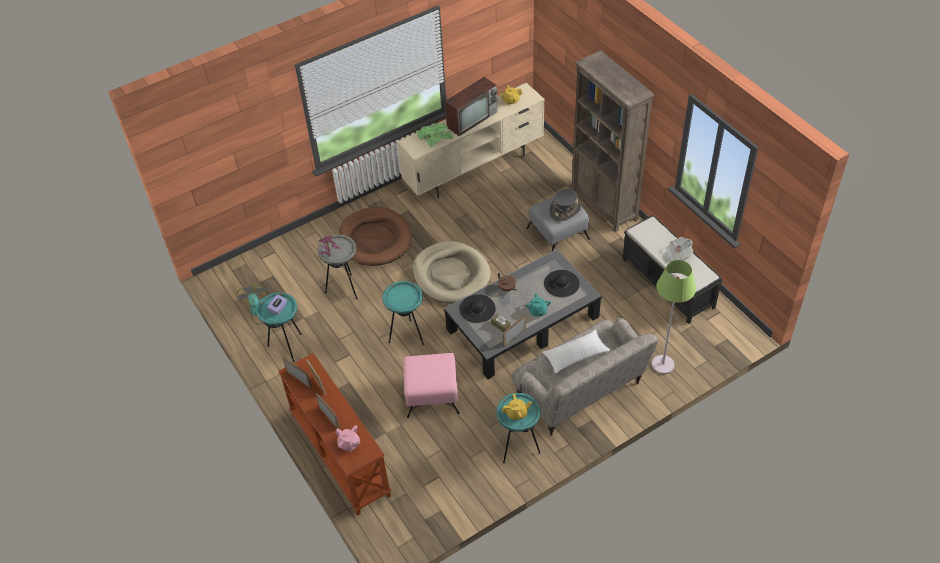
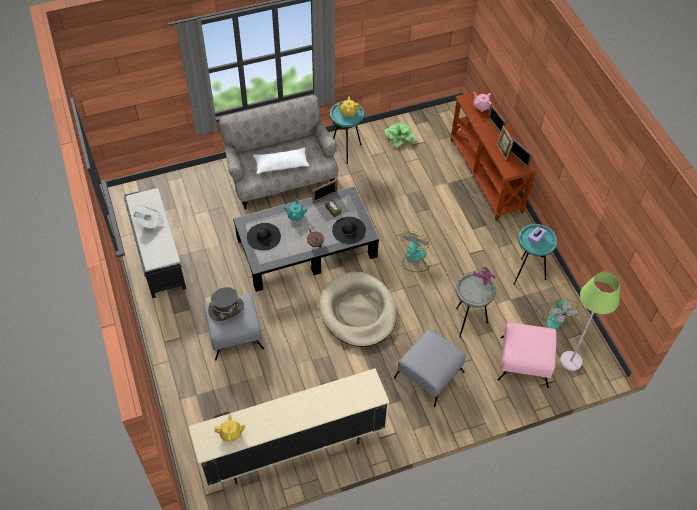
camera: 170 degrees left, 5 degrees up
brown dog bed [339,207,412,266] -> grey ottoman [394,329,466,407]
turquoise side table [382,281,424,345] -> fan [401,231,429,272]
pink ottoman [403,353,460,418] -> pink ottoman moved to [498,322,557,388]
potted plant [417,123,453,148] -> potted plant moved to [385,123,416,148]
television [445,77,498,136] -> none
brown bookcase [571,50,655,232] -> none
green floor lamp [652,260,696,374] -> green floor lamp moved to [560,272,620,371]

